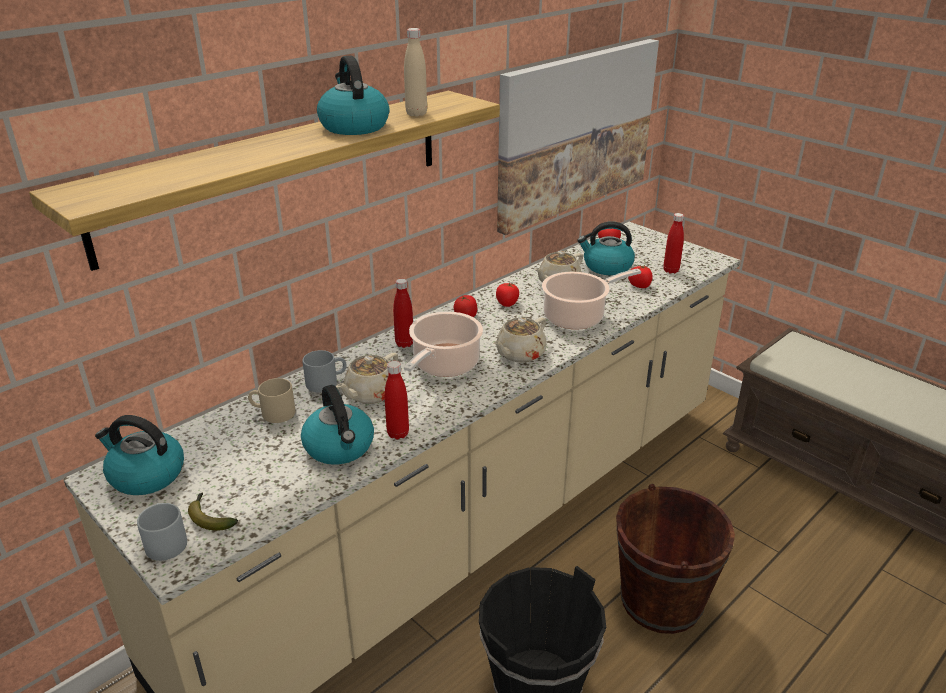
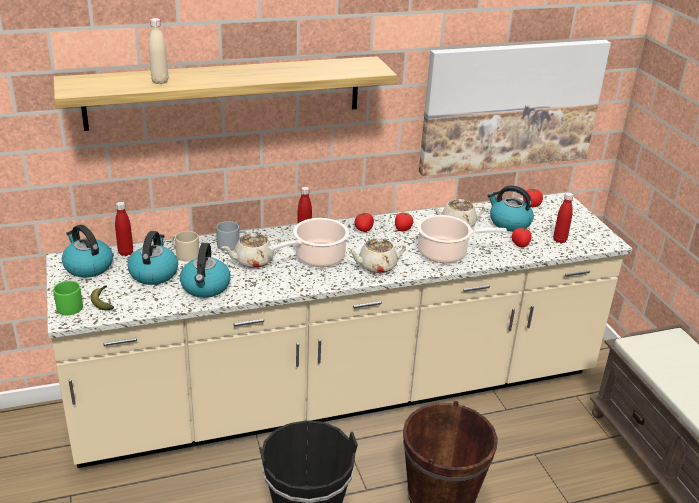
camera: 25 degrees right, 0 degrees up
grey mug [137,503,187,561] -> green mug [53,281,83,315]
kettle [317,56,389,135] -> kettle moved to [128,231,178,285]
red bottle [385,361,409,439] -> red bottle moved to [115,202,133,256]
beige bottle [404,28,427,117] -> beige bottle moved to [149,18,168,84]

